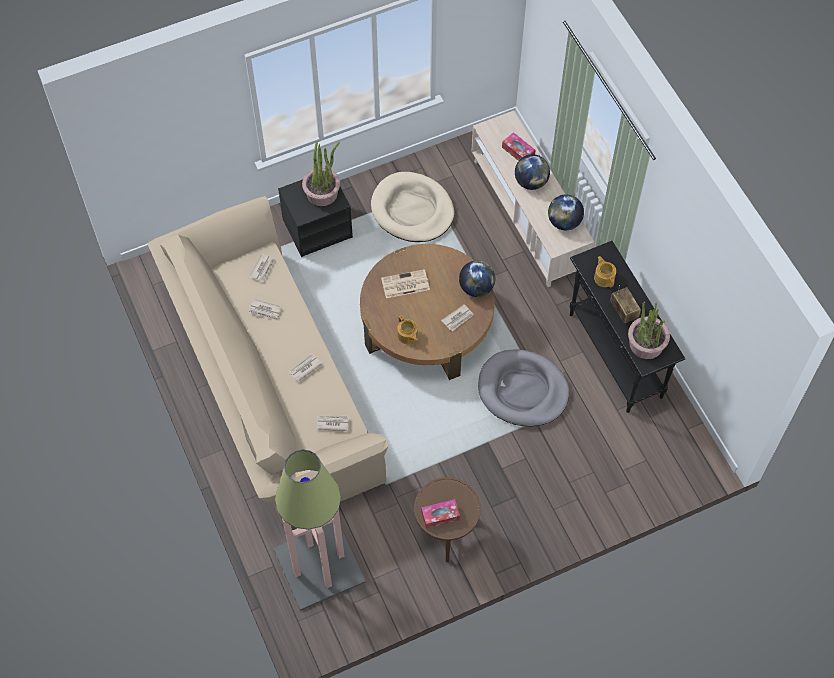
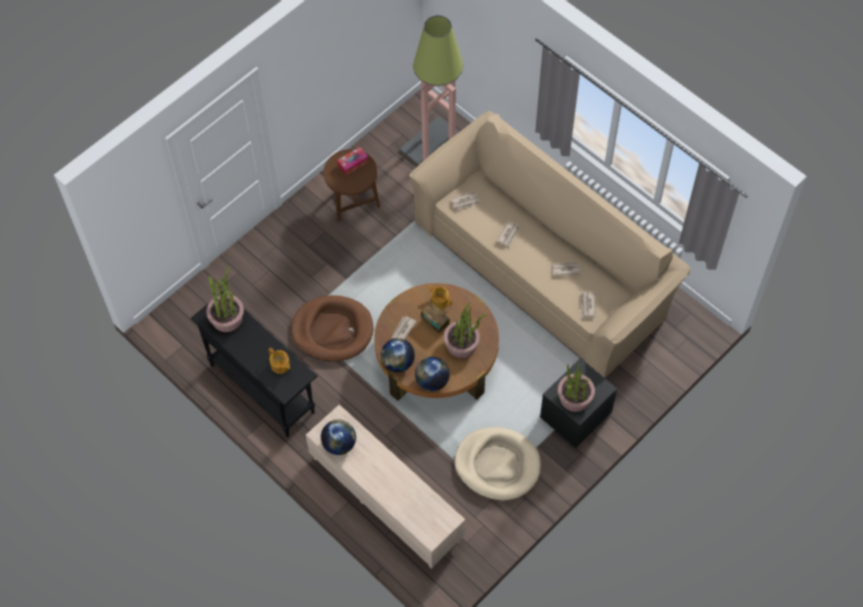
camera: 160 degrees right, 0 degrees up
newspaper [381,269,430,298] -> potted plant [443,302,487,358]
grey dog bed [478,349,569,427] -> brown dog bed [291,295,374,362]
tissue box [502,132,535,161] -> none
globe [515,154,550,190] -> globe moved to [415,357,450,391]
radio [610,285,641,323] -> radio moved to [421,303,450,333]

